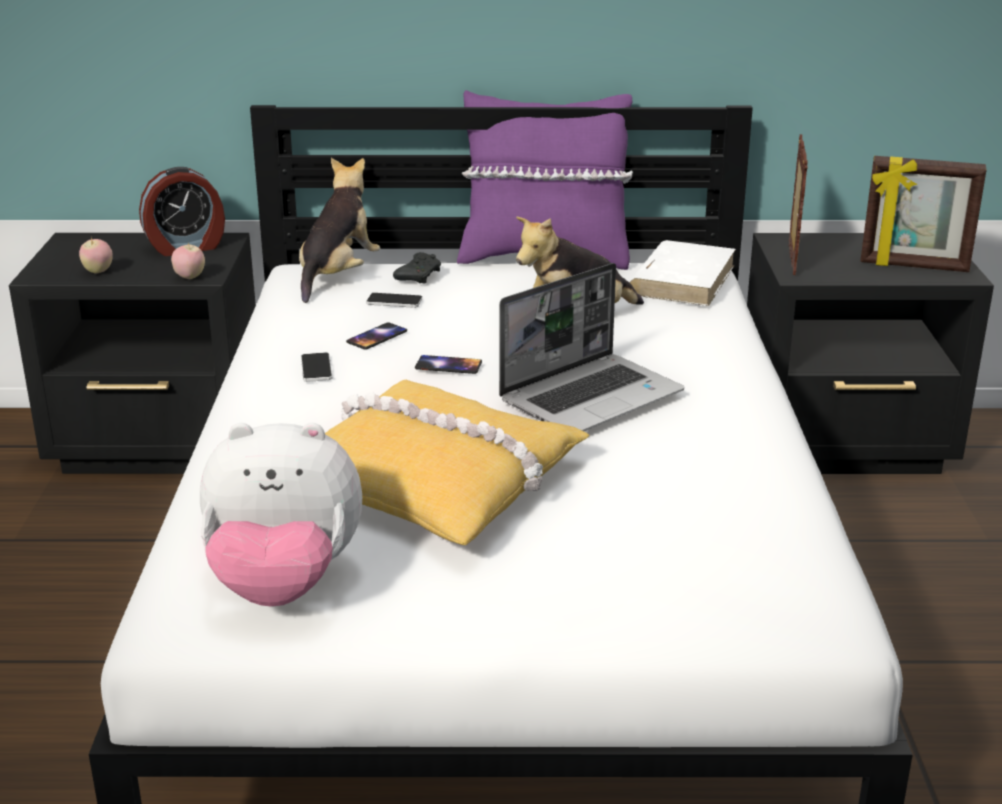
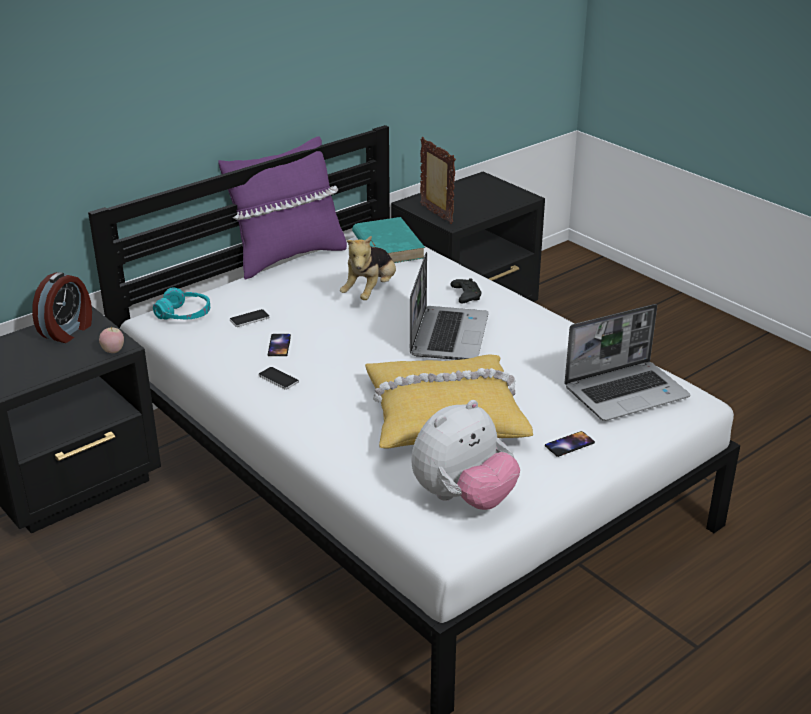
camera: 40 degrees left, 5 degrees up
apple [79,237,113,273] -> none
plush toy [299,158,380,303] -> turquoise headphones [153,288,210,320]
black game controller [393,252,441,283] -> black game controller moved to [450,278,481,303]
phone [415,355,482,374] -> phone moved to [545,431,595,457]
white book [629,240,736,306] -> turquoise book [352,217,425,263]
picture frame [860,156,986,272] -> none
none -> laptop [564,304,690,421]

